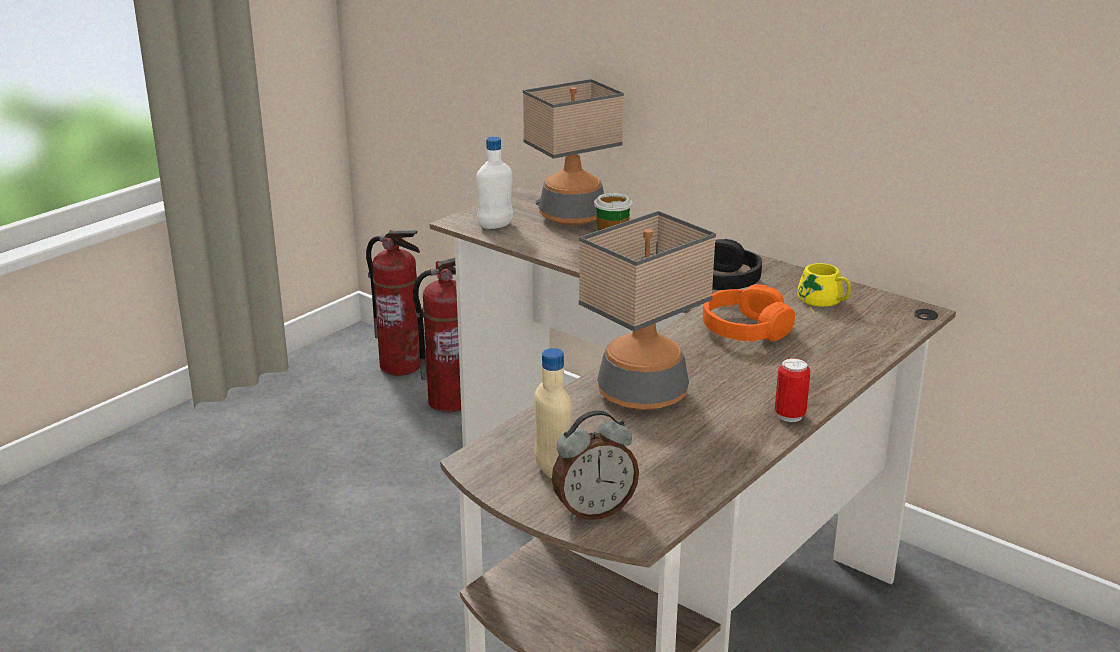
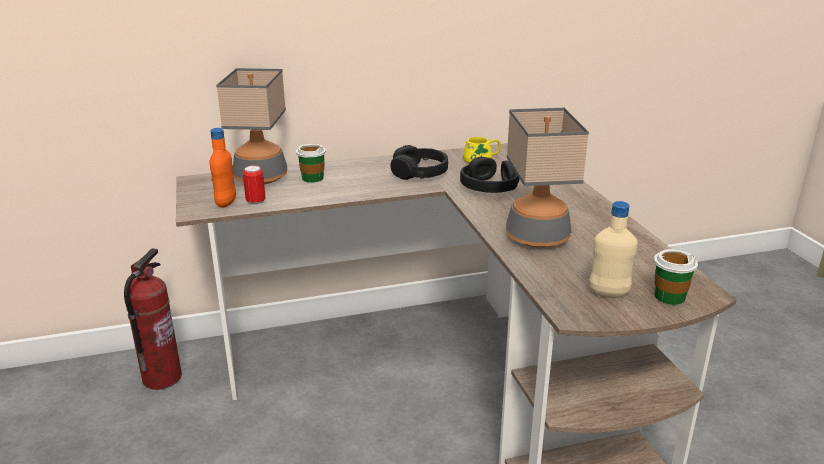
camera: 55 degrees left, 0 degrees up
fire extinguisher [366,230,420,376] -> none
white bottle [476,137,513,229] -> orange bottle [210,128,236,208]
alarm clock [552,410,639,521] -> cup [654,249,698,305]
orange headphones [703,284,795,342] -> black headphones [460,157,519,193]
can [775,358,810,422] -> can moved to [243,165,266,206]

